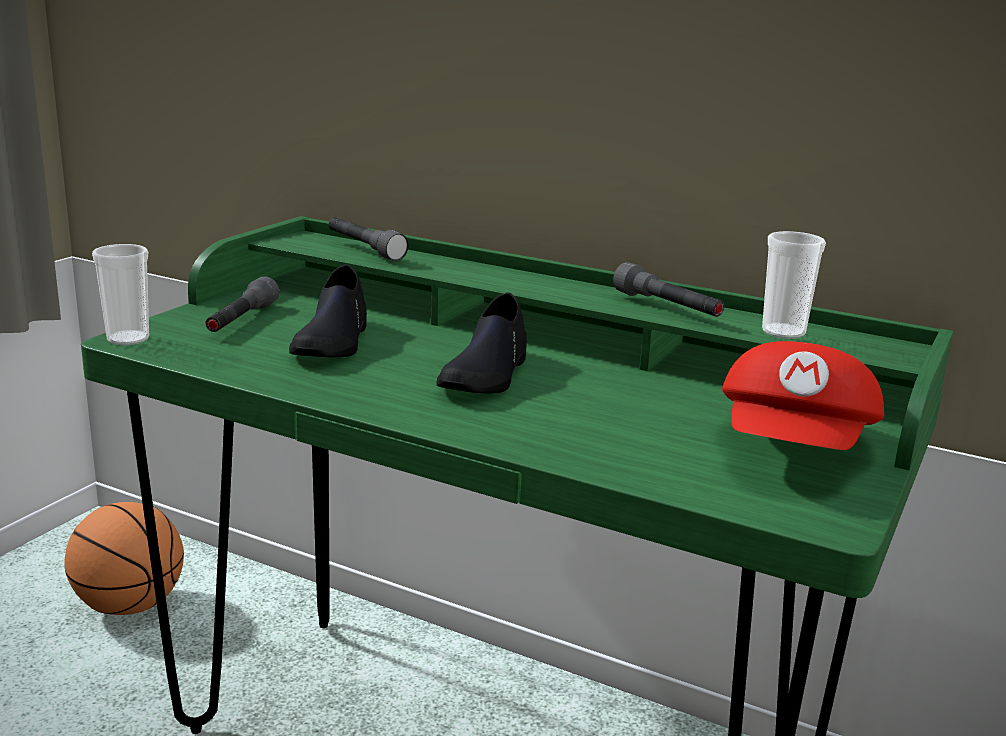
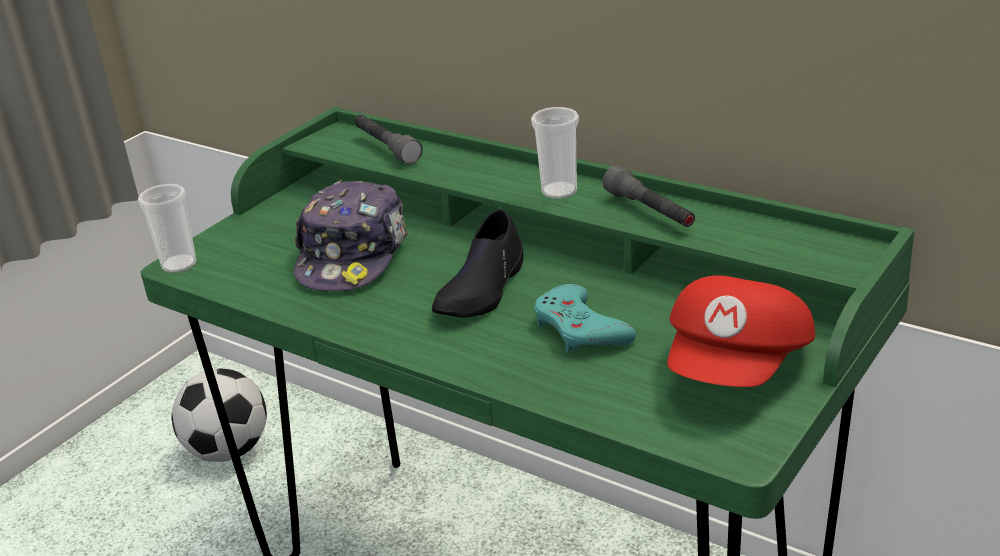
camera: 10 degrees right, 10 degrees up
basketball [64,502,184,615] -> football [171,369,267,462]
grey flashlight [205,276,279,332] -> none
black shoe [289,264,367,357] -> cap [294,180,408,292]
cup [762,231,826,339] -> cup moved to [531,107,579,199]
none -> turquoise game controller [534,284,636,352]

